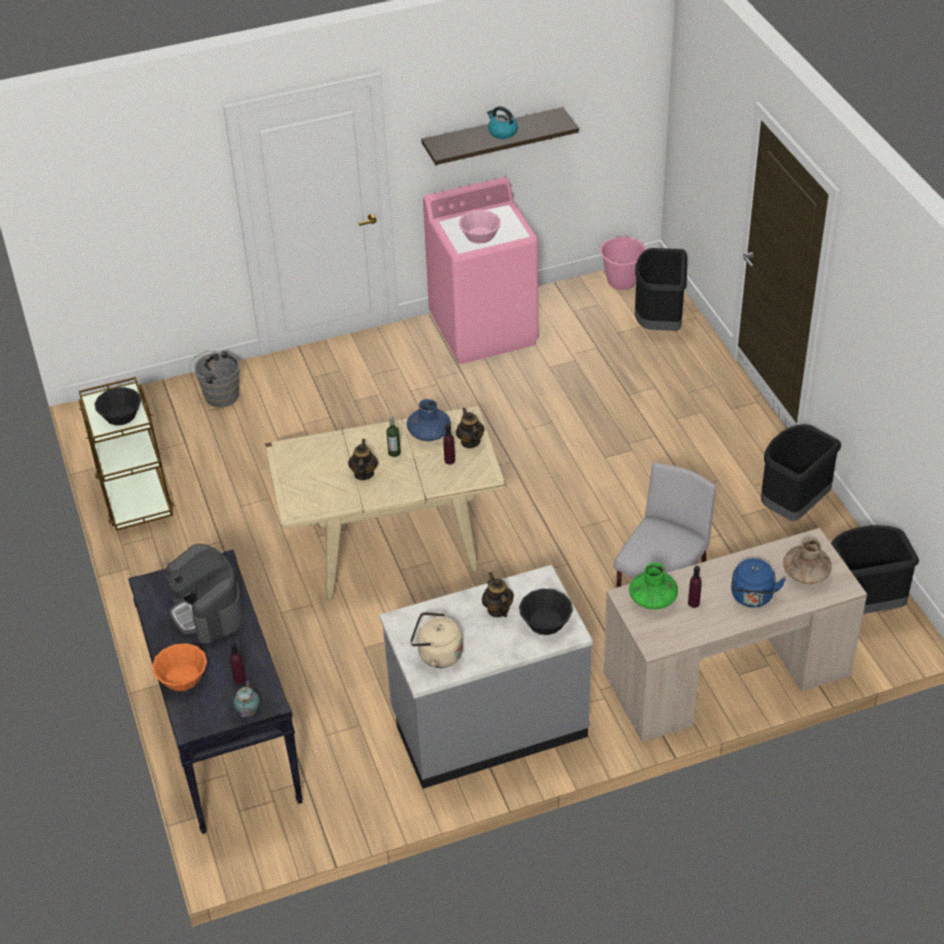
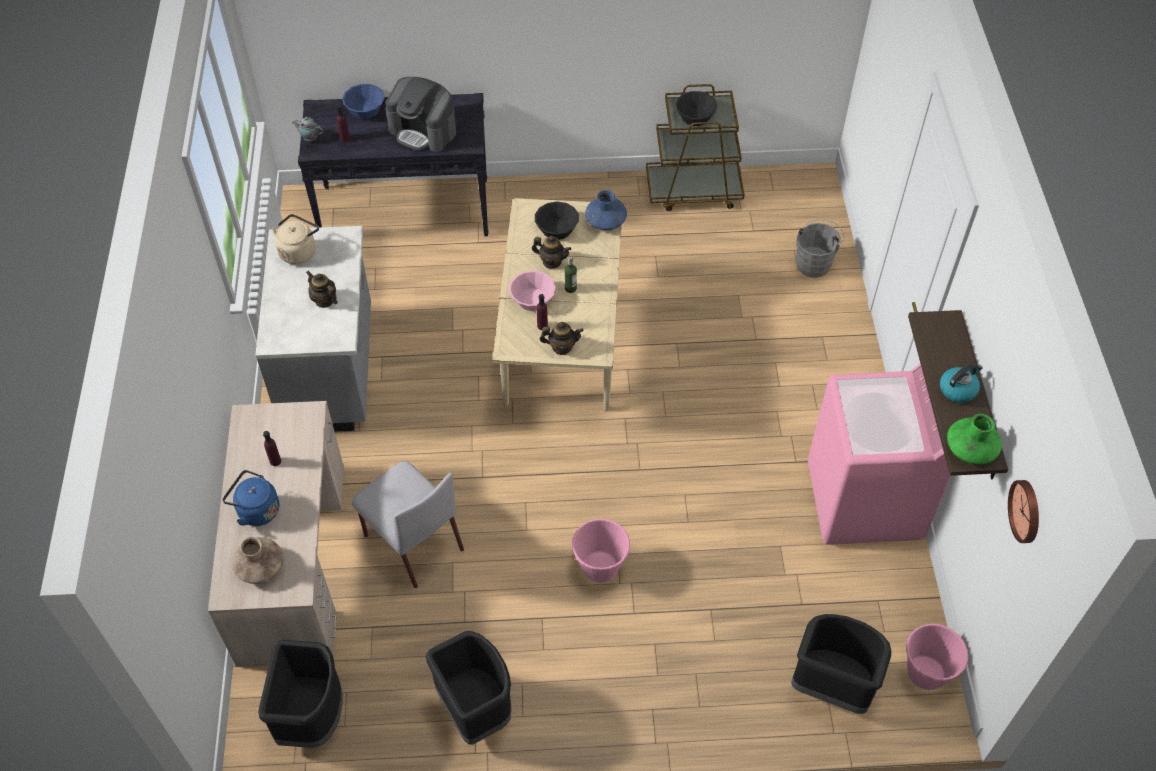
camera: 105 degrees right, 10 degrees up
orange bowl [152,643,207,691] -> blue bowl [342,84,385,119]
coffee machine [166,544,244,644] -> coffee machine turned 135 degrees counterclockwise [385,77,456,152]
blue vase [407,399,451,441] -> blue vase moved to [585,190,627,230]
pink bowl [459,210,501,244] -> pink bowl moved to [509,271,556,311]
teapot [482,572,514,617] -> teapot turned 135 degrees counterclockwise [306,270,338,308]
black bowl [519,589,573,635] -> black bowl moved to [535,201,579,240]
green vase [629,562,678,609] -> green vase moved to [947,414,1002,464]
none -> pink bucket [572,519,630,582]
none -> wall clock [1008,480,1039,543]

